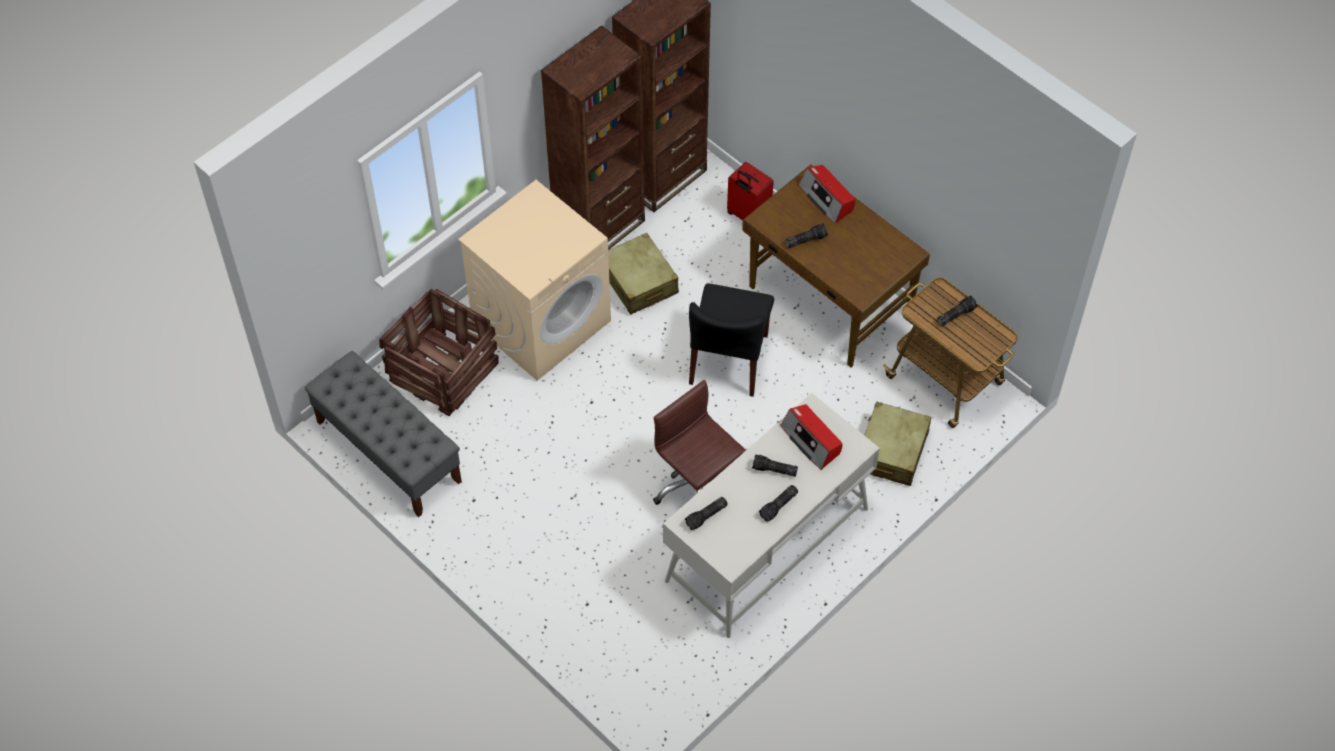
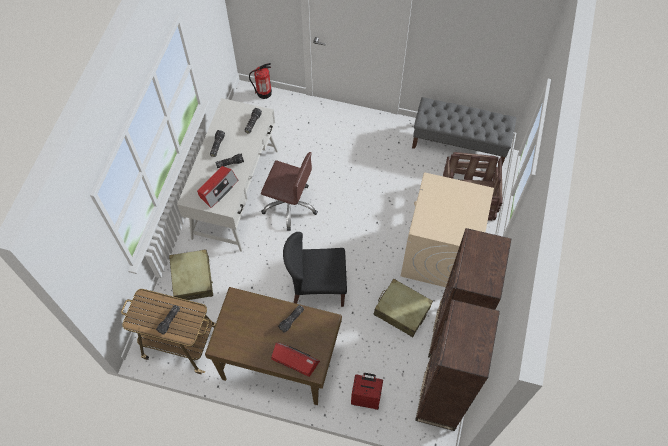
camera: 150 degrees right, 5 degrees up
black chair [689,283,774,397] -> black chair turned 75 degrees counterclockwise [283,232,347,307]
radio [780,404,843,470] -> radio turned 105 degrees clockwise [197,166,238,208]
none -> fire extinguisher [249,63,272,99]

